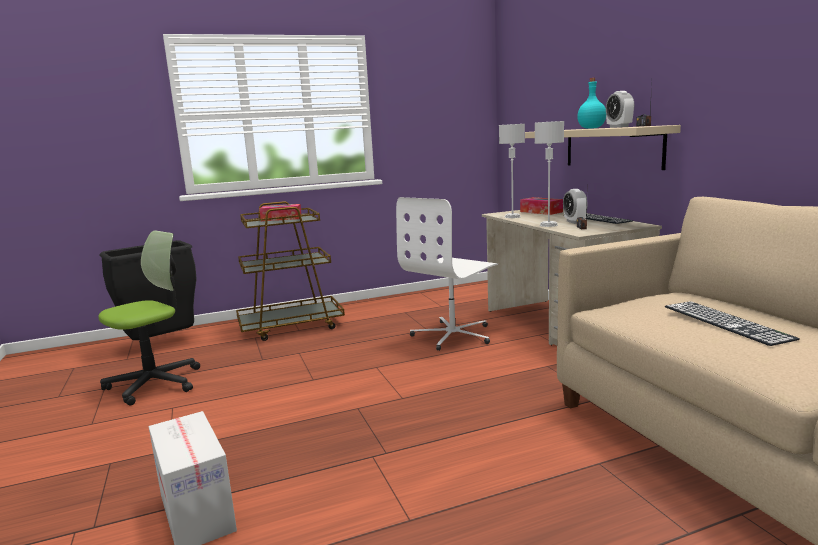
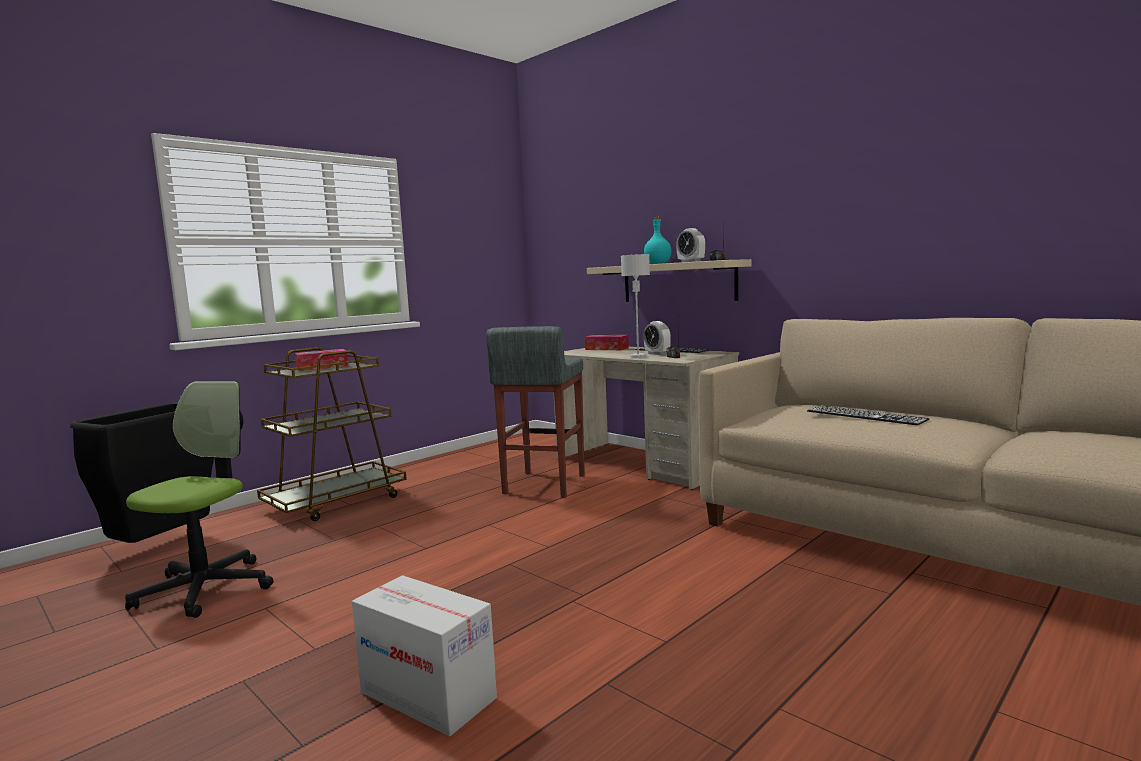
camera: 25 degrees left, 5 degrees down
white office chair [396,197,498,351] -> grey stool [486,326,585,497]
grey table lamp [499,124,525,218] -> none

